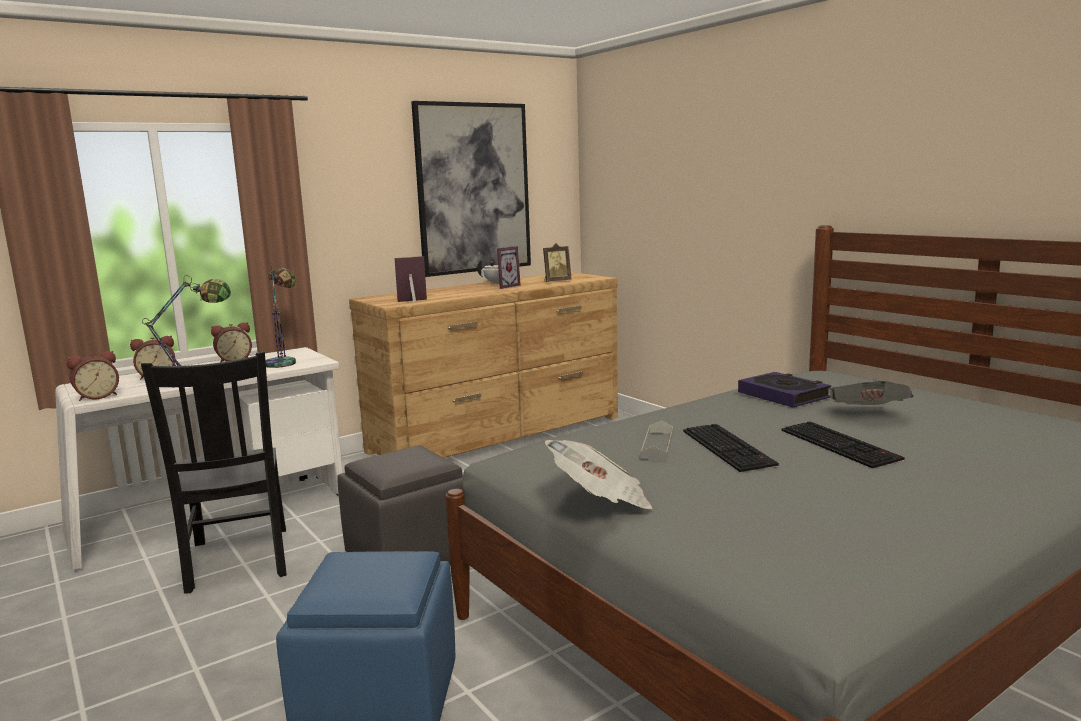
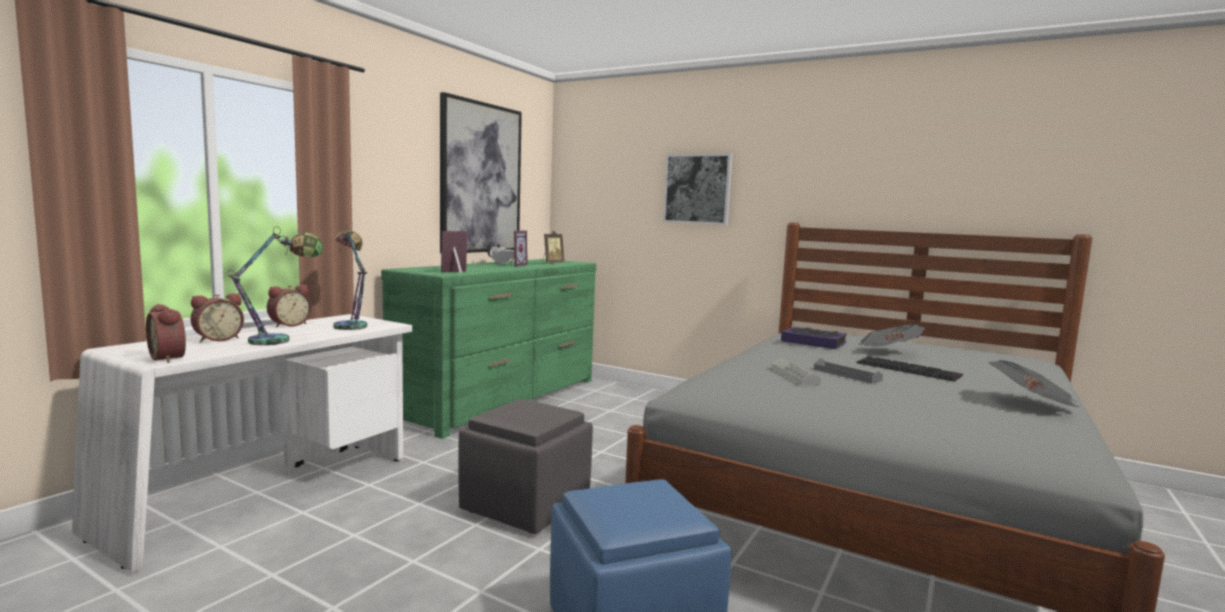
camera: 25 degrees left, 5 degrees down
alarm clock [67,351,119,401] -> alarm clock turned 105 degrees clockwise [146,304,186,363]
black chair [141,352,287,593] -> none
brown dresser [349,272,618,458] -> green dresser [381,259,596,439]
newspaper [545,440,653,509] -> newspaper moved to [988,360,1079,407]
keyboard [683,424,779,472] -> grey tray [814,358,883,384]
none -> picture [663,153,732,225]

